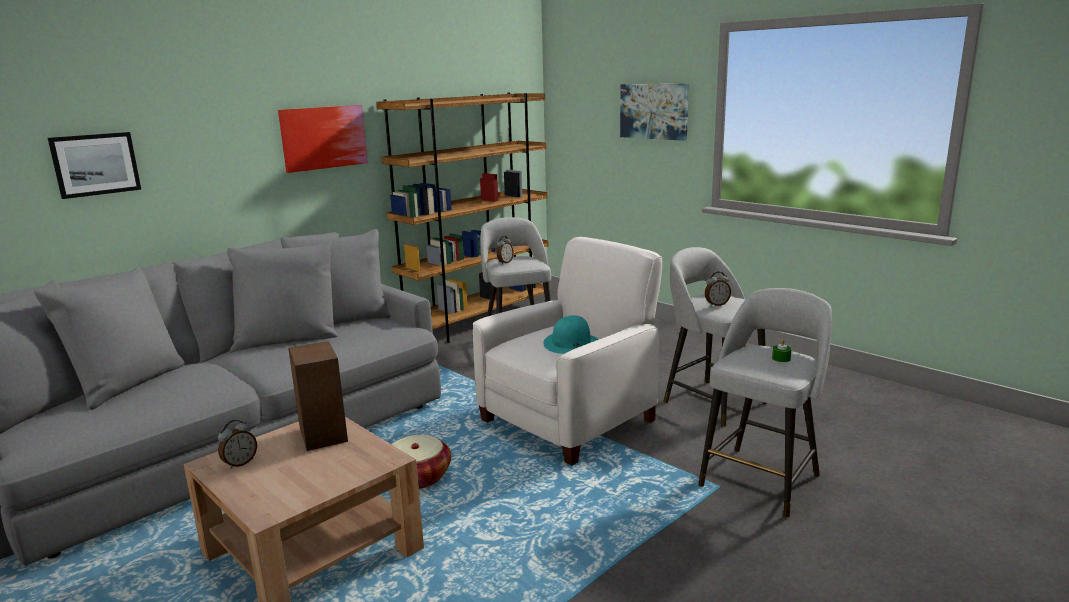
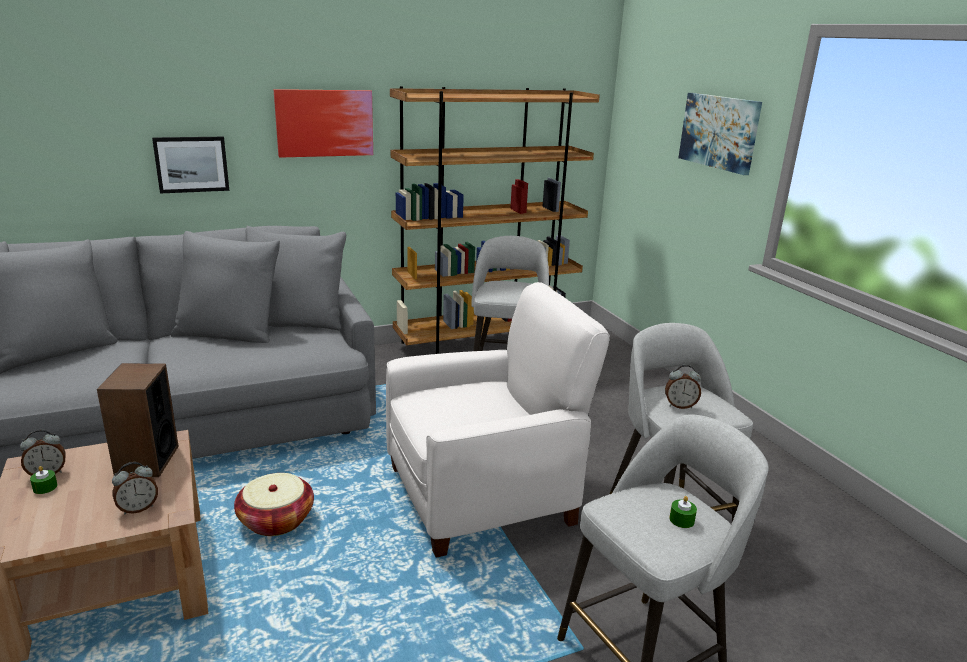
camera: 20 degrees right, 5 degrees up
picture [48,132,141,199] -> picture moved to [152,137,229,193]
alarm clock [497,236,514,264] -> alarm clock moved to [112,462,158,514]
turquoise hat [543,315,599,354] -> none
none -> green candle [30,466,58,494]

